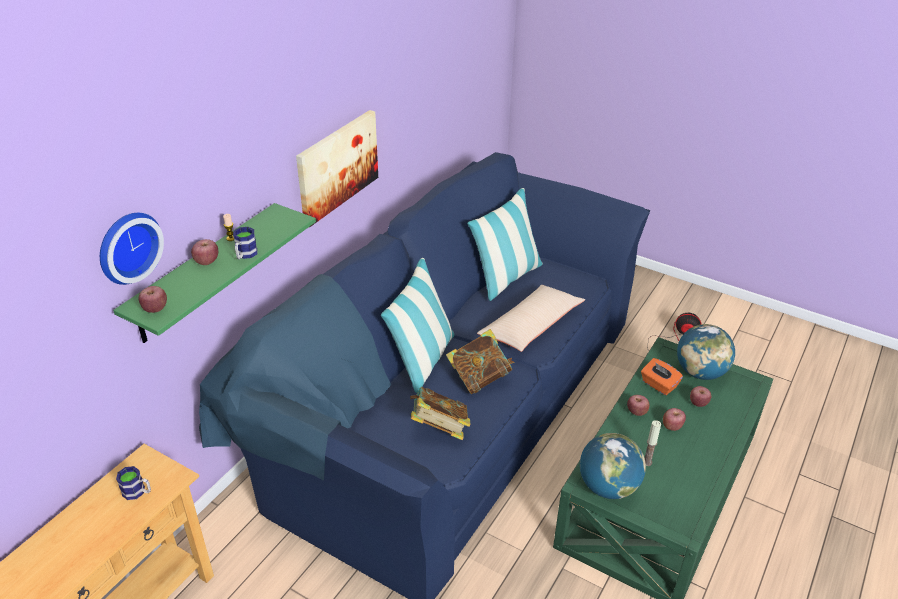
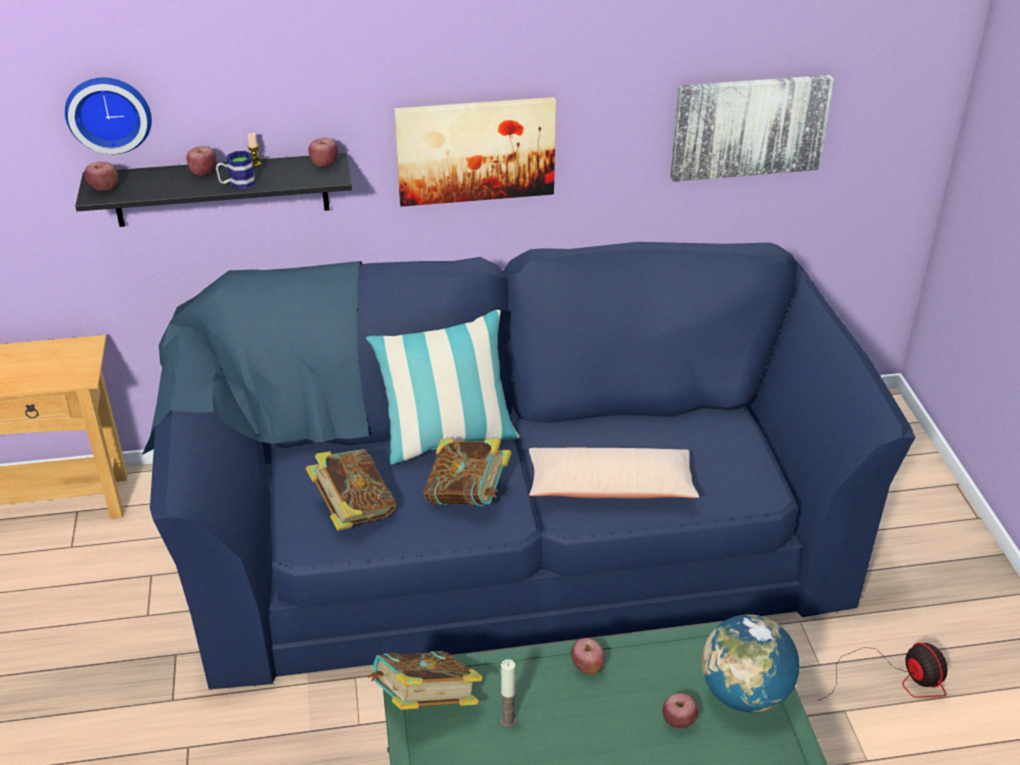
camera: 50 degrees right, 0 degrees up
green shelf [113,203,316,343] -> black shelf [75,153,352,227]
mug [116,466,151,500] -> none
pillow [467,188,543,301] -> none
globe [580,433,646,499] -> book [368,651,483,710]
orange tissue box [641,358,683,395] -> none
apple [663,408,686,431] -> apple moved to [308,138,338,167]
none -> picture [670,75,834,182]

